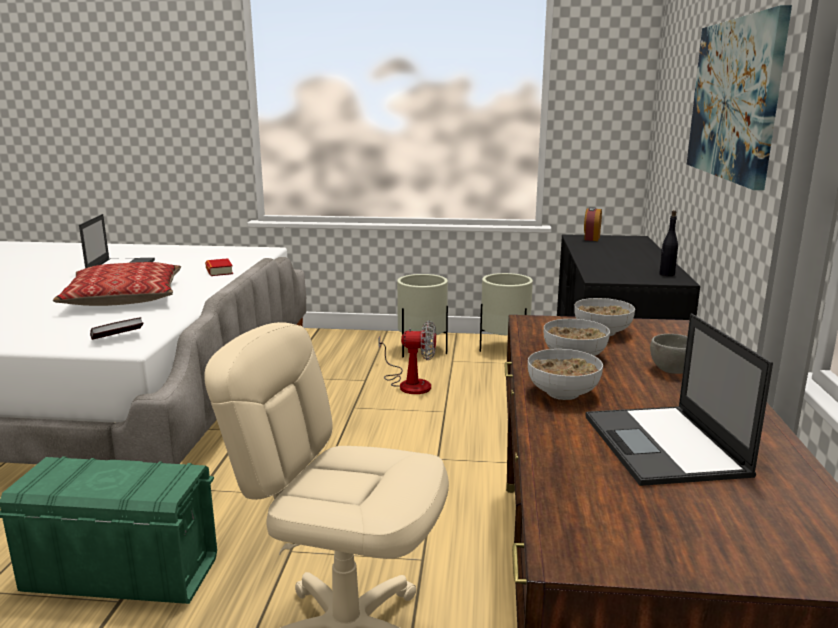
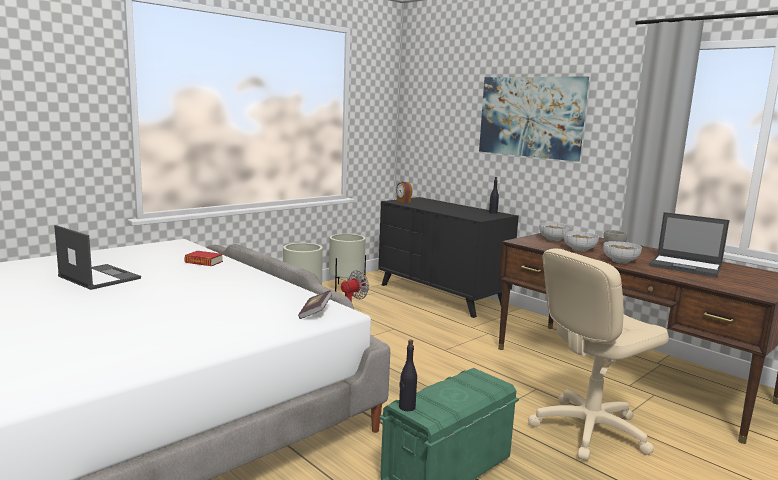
camera: 50 degrees left, 5 degrees down
pillow [53,262,181,306] -> none
none -> black bottle [399,339,417,411]

